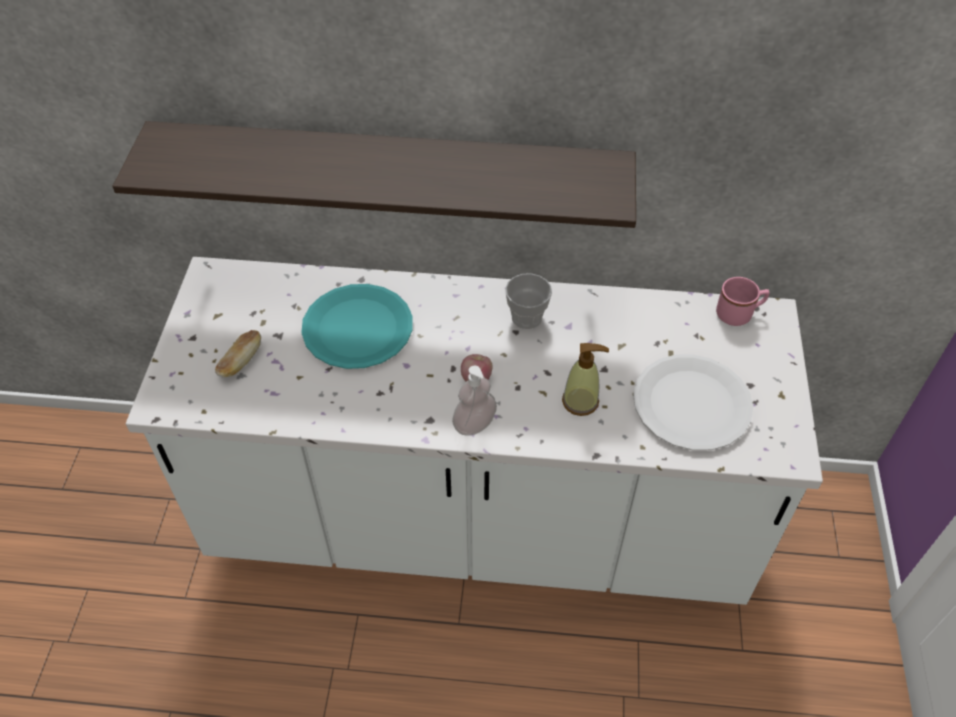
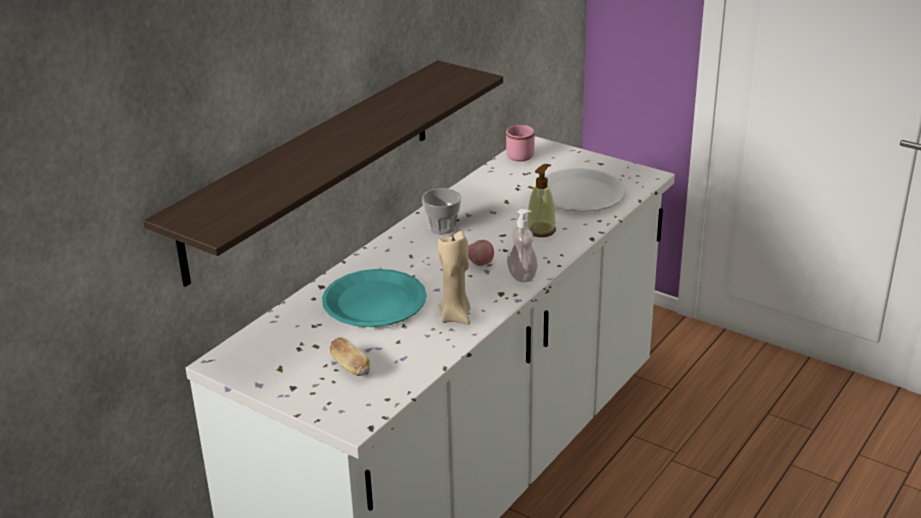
camera: 60 degrees left, 20 degrees down
none -> beige candle [438,231,471,325]

